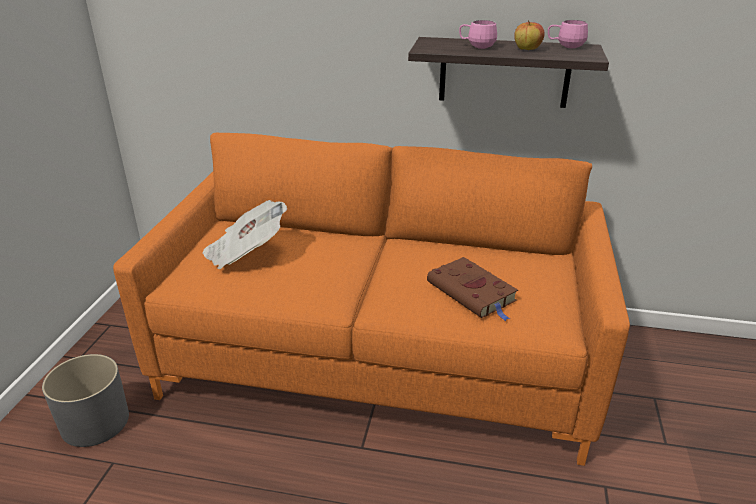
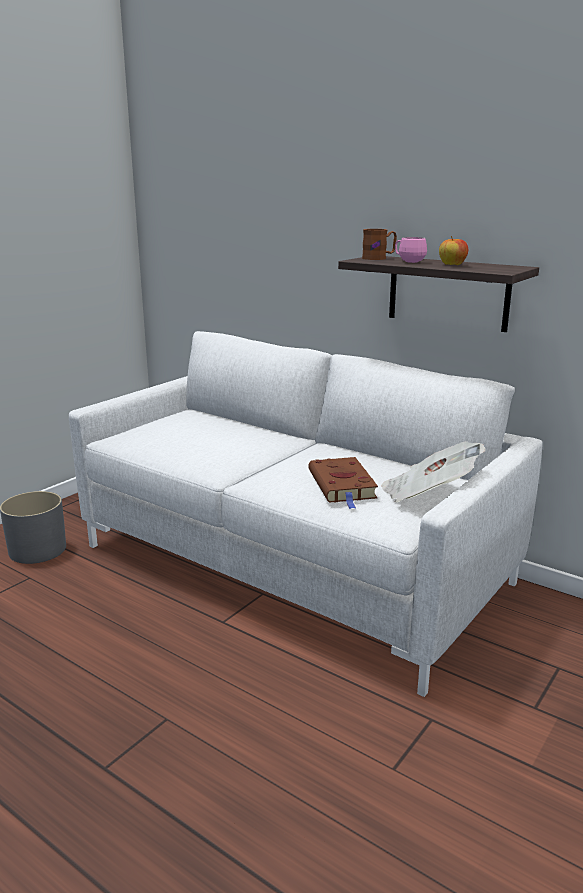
camera: 25 degrees right, 10 degrees down
orange sofa [113,133,630,466] -> white sofa [69,331,543,697]
newspaper [203,200,287,270] -> newspaper moved to [381,441,485,502]
pink mug [548,20,588,48] -> none
none -> brown mug [362,229,397,260]

